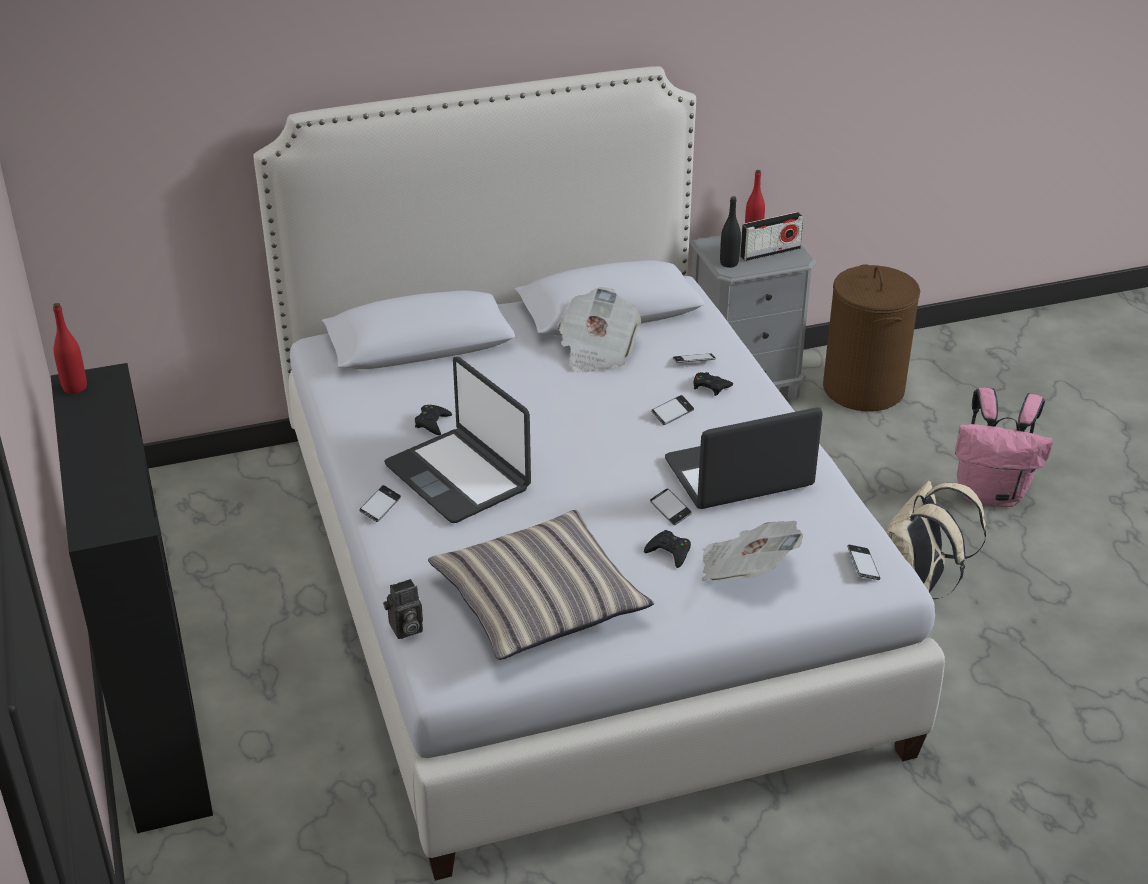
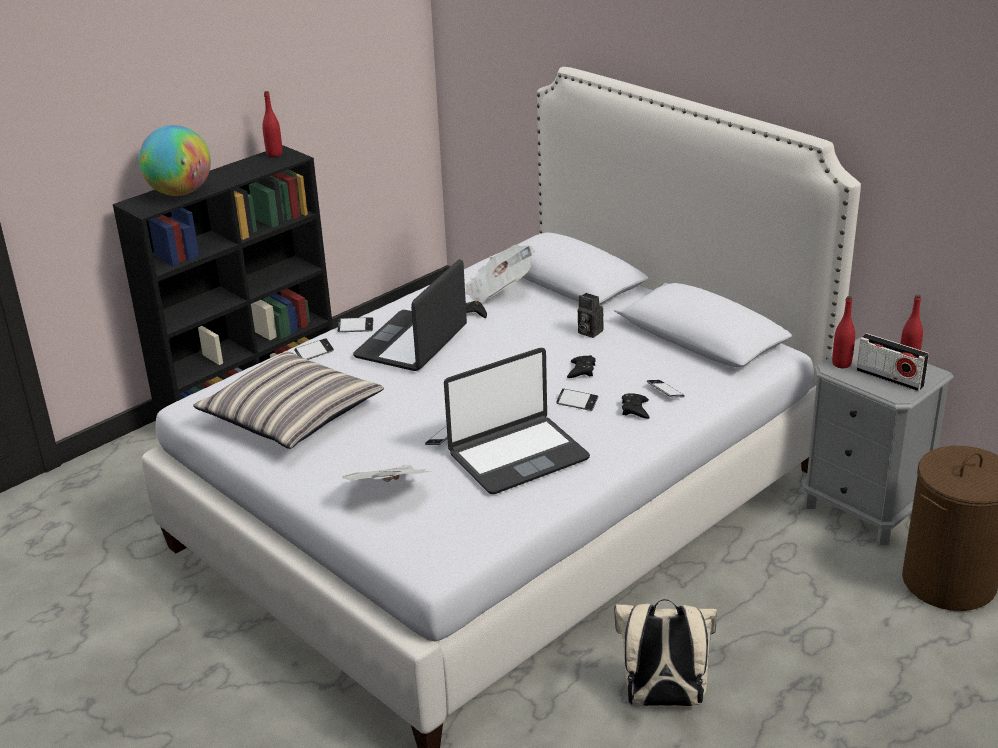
camera: 65 degrees right, 5 degrees down
camera [383,579,423,639] -> camera moved to [578,293,604,338]
newspaper [558,287,641,373] -> newspaper moved to [465,244,535,301]
black game controller [644,530,691,568] -> black game controller moved to [567,355,596,378]
laptop [665,407,822,509] -> laptop turned 105 degrees clockwise [444,348,590,494]
black bottle [720,196,741,268] -> red bottle [832,296,855,368]
phone [847,545,880,580] -> phone moved to [294,338,334,360]
pink backpack [955,388,1053,507] -> none
none -> globe [139,125,211,196]

